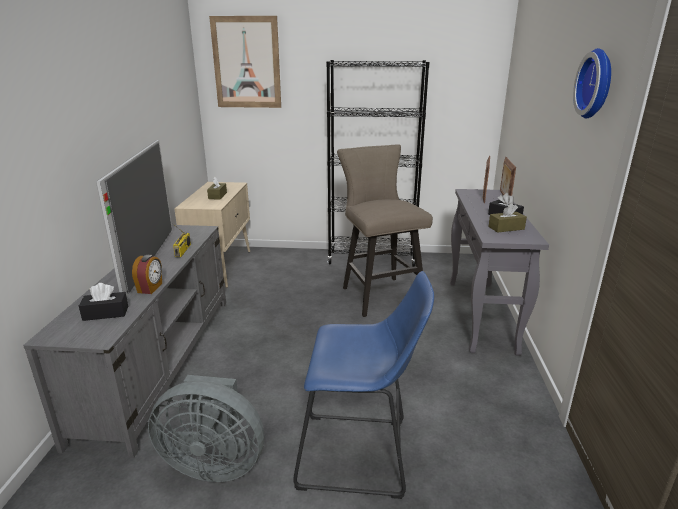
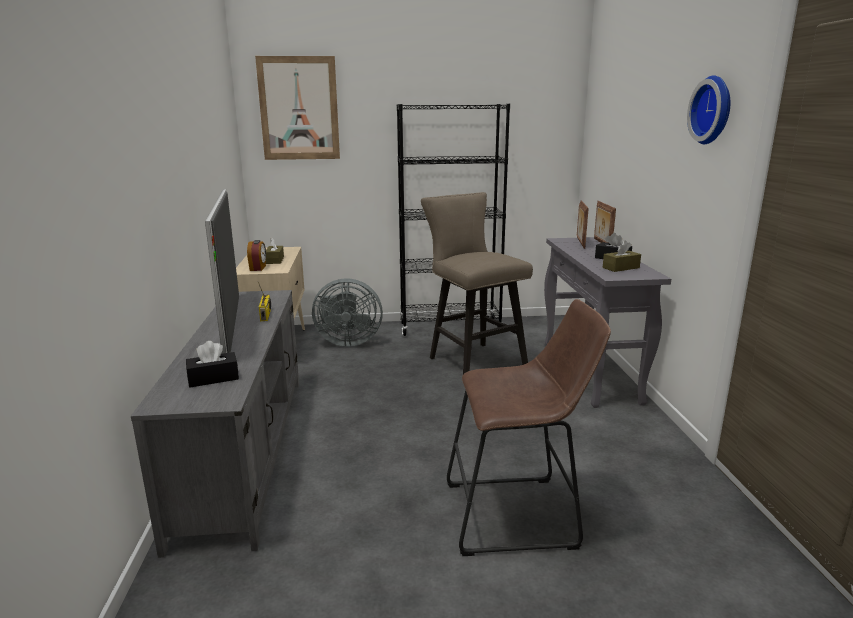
camera: 10 degrees left, 5 degrees down
alarm clock [132,255,162,294] -> alarm clock moved to [247,240,266,271]
grey fan [148,375,265,482] -> grey fan moved to [312,278,383,347]
blue stool [293,271,434,499] -> brown stool [447,299,611,556]

